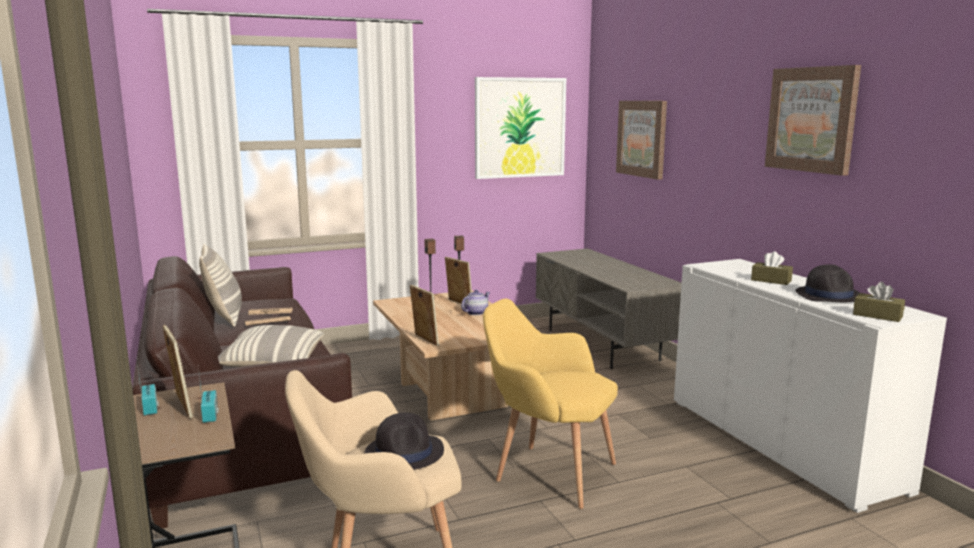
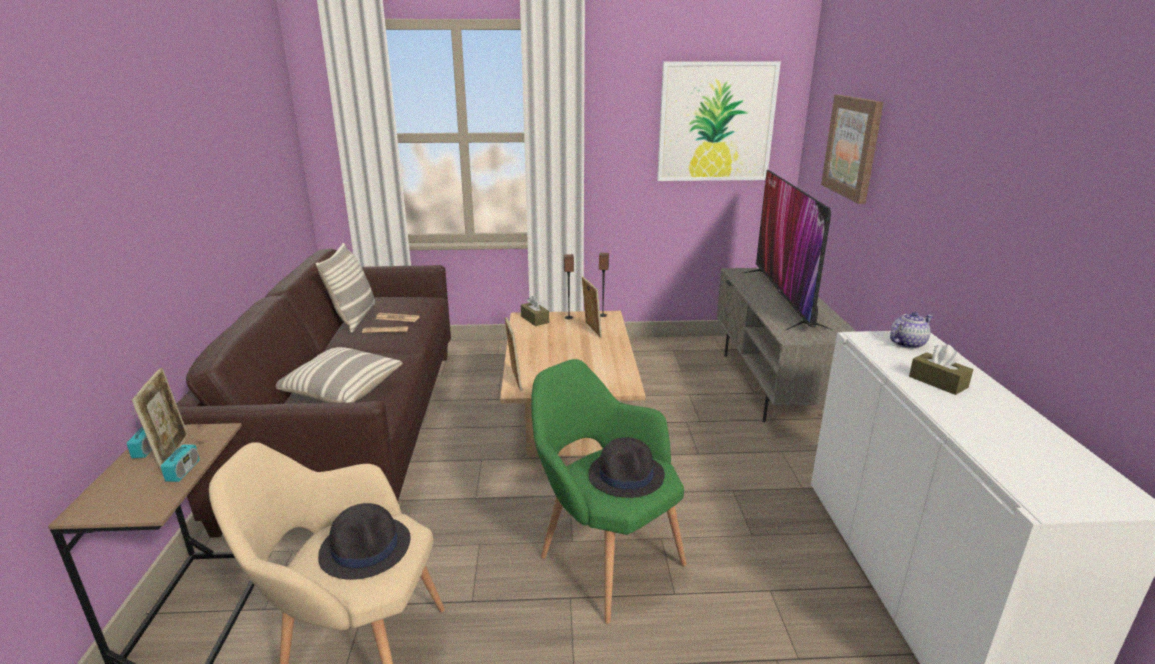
camera: 20 degrees right, 10 degrees up
teapot [461,290,490,315] -> teapot moved to [890,312,933,349]
yellow armchair [483,299,618,509] -> green armchair [531,359,686,624]
picture [765,65,861,176] -> none
black hat [795,264,860,302] -> black hat moved to [588,437,665,498]
brown tissue box [853,282,905,322] -> brown tissue box moved to [521,296,549,326]
none -> television [744,170,832,330]

